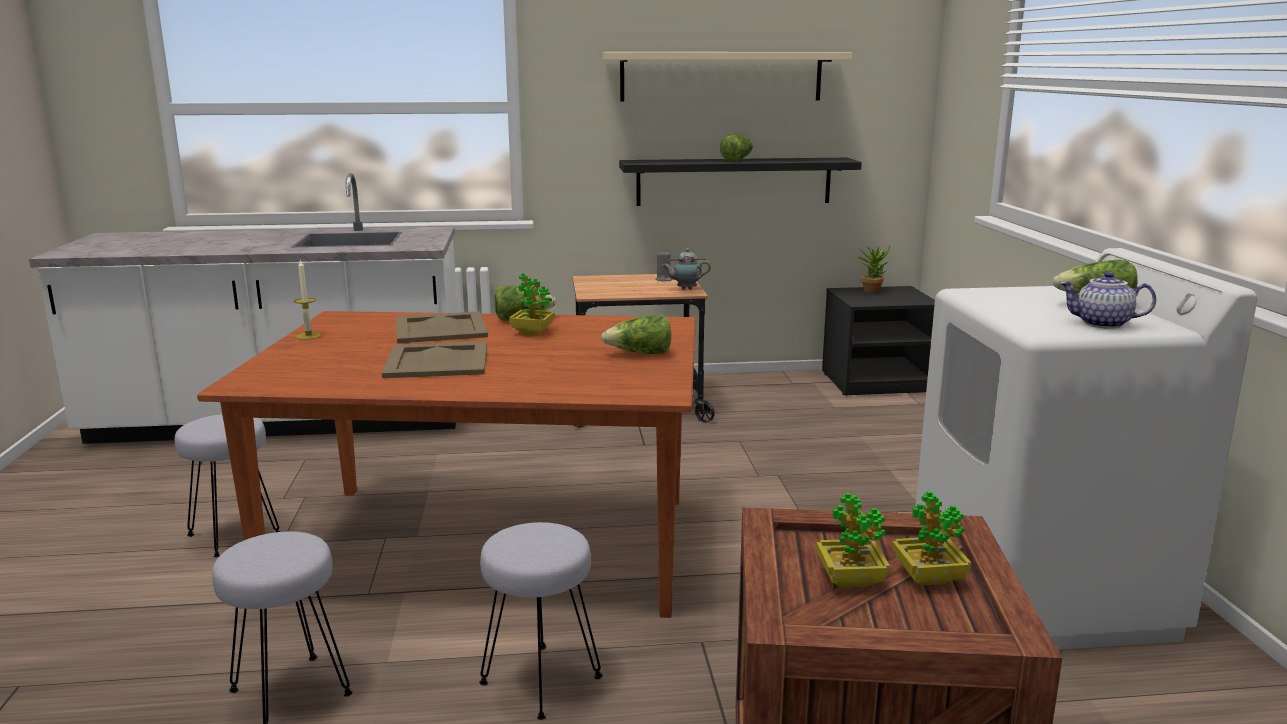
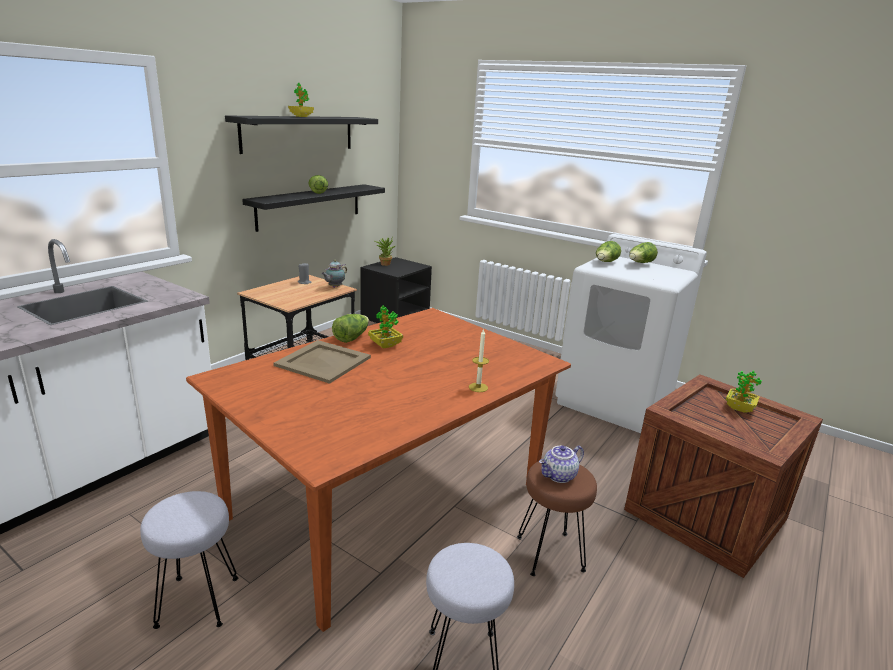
camera: 50 degrees left, 5 degrees up
candle [294,259,321,340] -> candle moved to [469,329,489,392]
beige tray [382,341,487,378] -> none
grey stool [479,522,603,720] -> brown stool [517,461,597,576]
lettuce [601,315,671,354] -> lettuce moved to [596,241,621,262]
beige shelf [602,52,852,101] -> black shelf [225,115,378,154]
potted plant [816,493,890,588] -> potted plant moved to [288,83,314,117]
teapot [1060,272,1156,329] -> teapot moved to [539,445,584,483]

